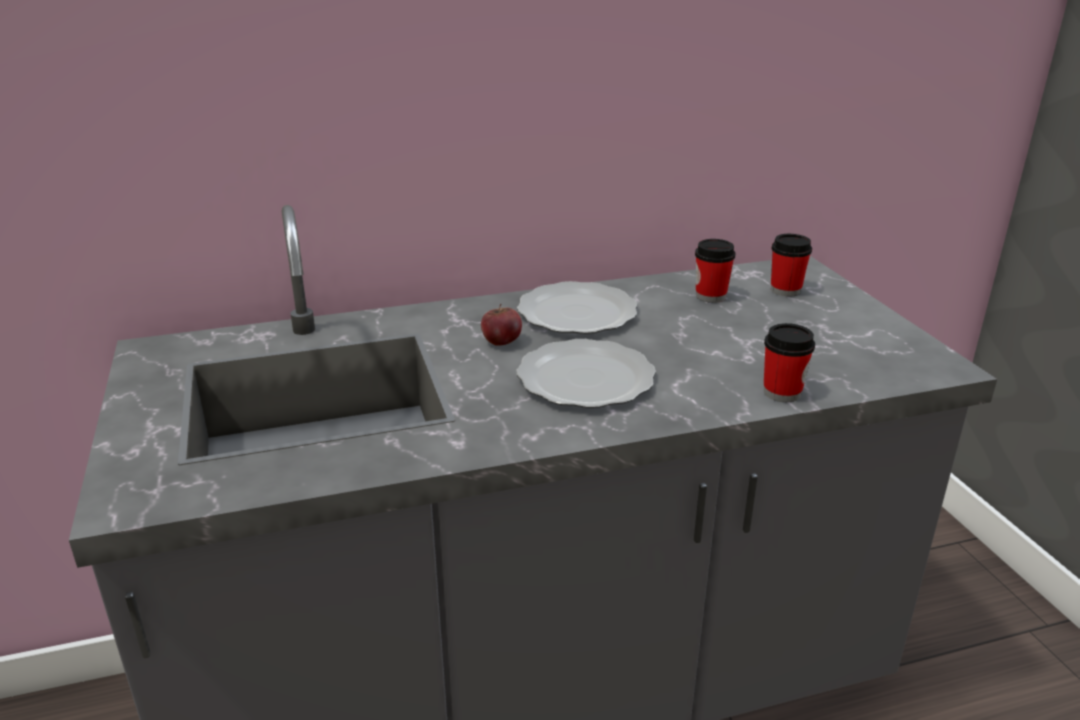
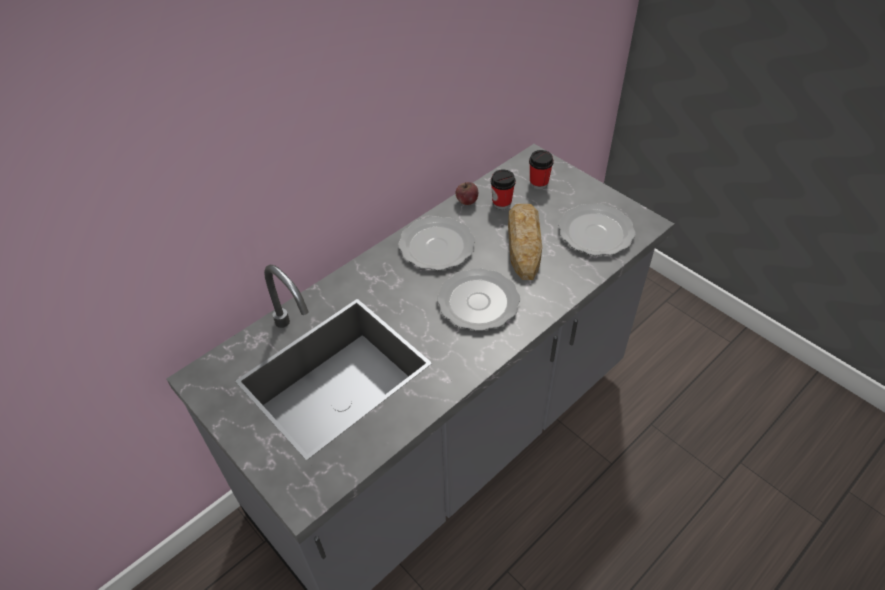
camera: 25 degrees left, 20 degrees up
apple [481,304,522,346] -> apple moved to [456,182,478,205]
cup [764,323,815,402] -> none
none -> bread [508,204,542,280]
none -> plate [558,204,636,256]

